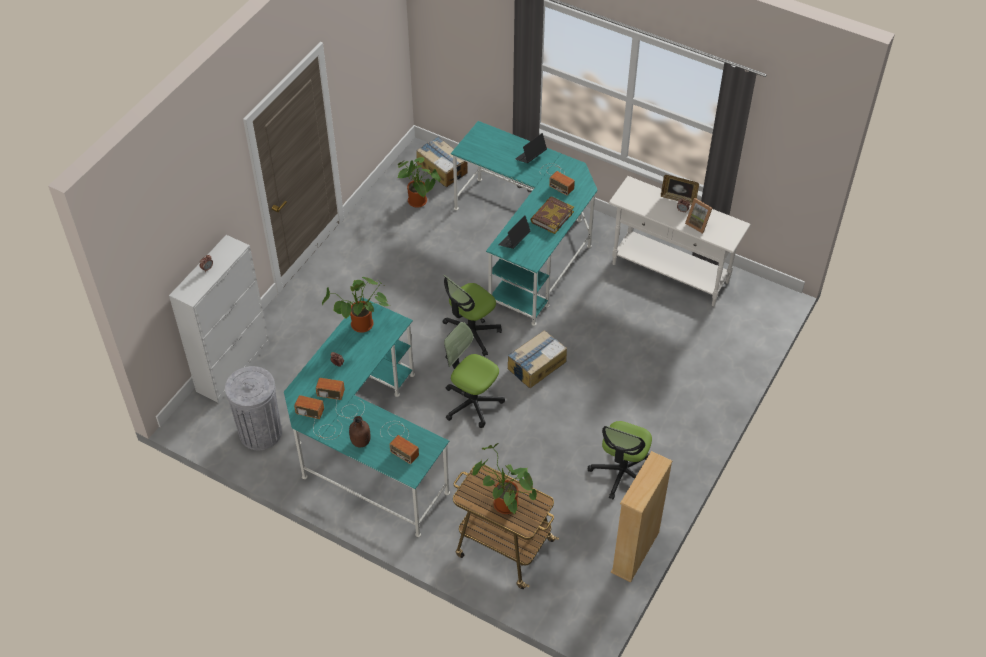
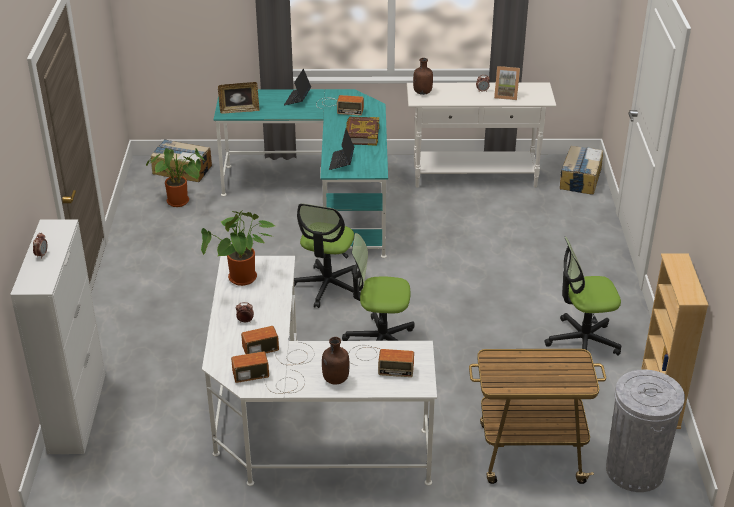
camera: 30 degrees left, 15 degrees down
grey trash can [225,366,282,450] -> grey trash can moved to [606,369,685,492]
turquoise desk [284,297,450,537] -> white desk [202,256,437,486]
potted plant [472,443,537,514] -> none
cardboard box [507,330,567,388] -> cardboard box moved to [560,146,603,195]
office chair [588,421,652,499] -> office chair turned 90 degrees clockwise [544,237,621,356]
picture frame [661,175,699,205] -> picture frame moved to [218,82,260,114]
none -> brown bottle [413,58,433,95]

